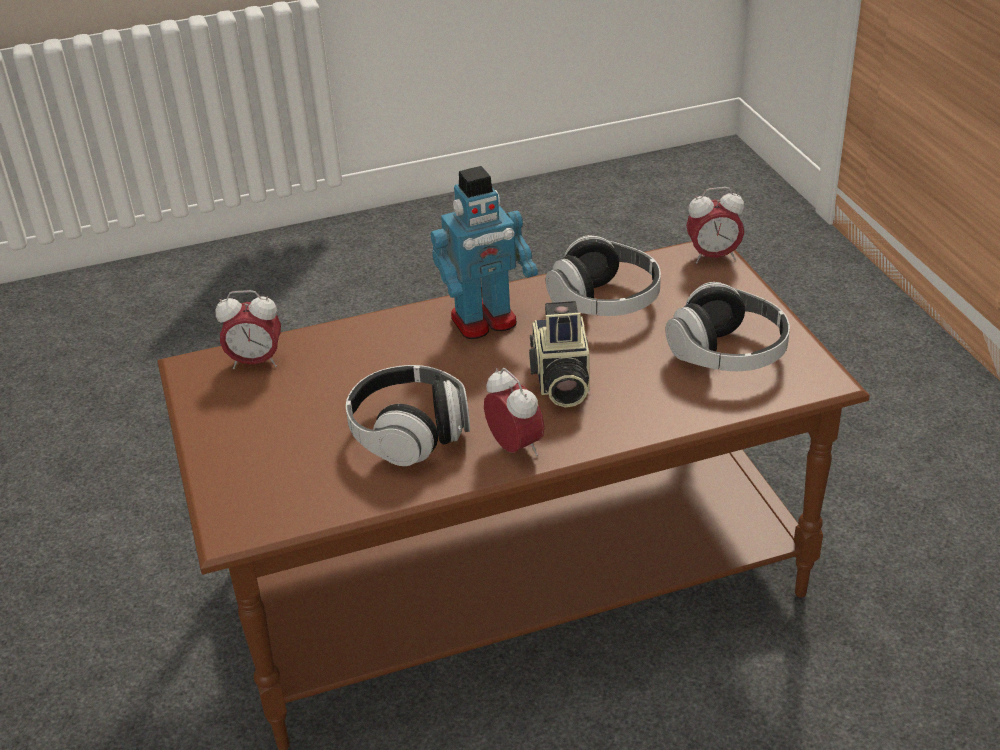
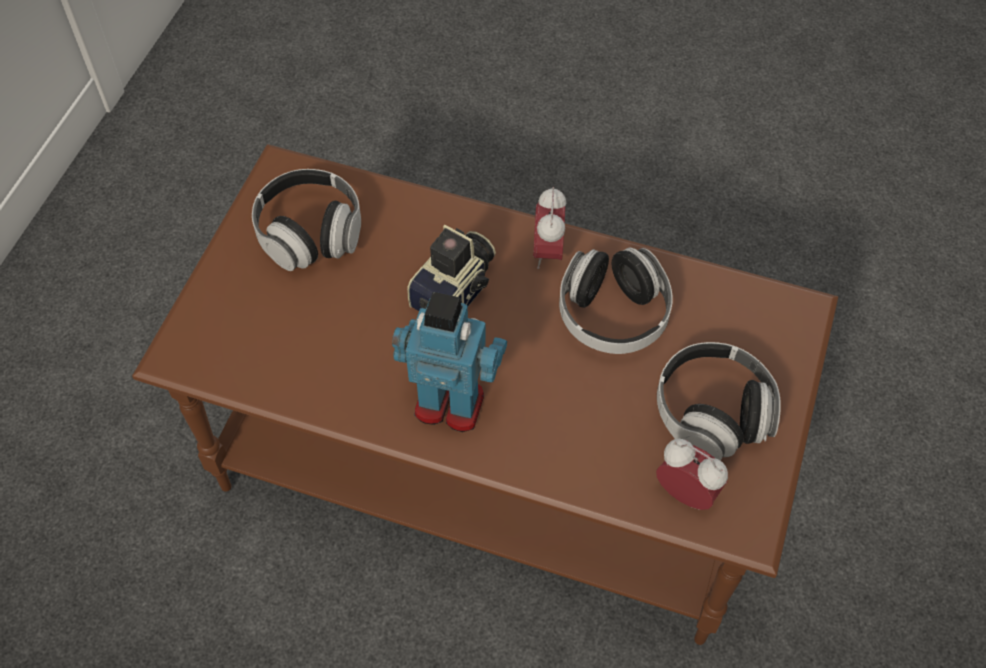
camera: 145 degrees left, 20 degrees up
headphones [546,235,661,316] -> headphones moved to [657,342,781,461]
alarm clock [686,187,744,264] -> none

